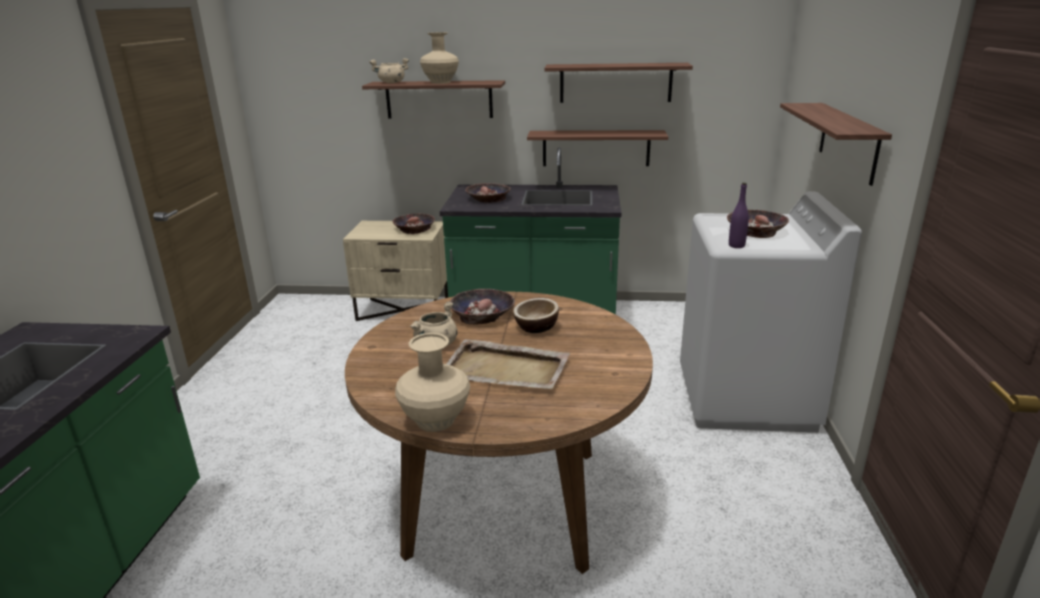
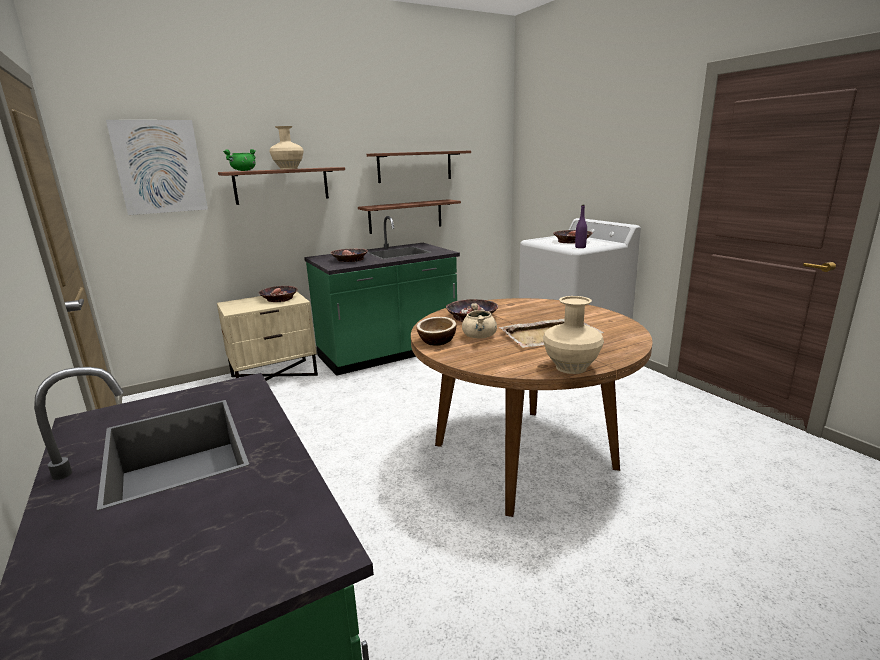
camera: 35 degrees left, 5 degrees down
beige cooking pot [369,58,409,83] -> green cooking pot [223,149,256,171]
bowl [513,298,559,333] -> bowl moved to [416,317,456,346]
shelf [780,103,892,186] -> none
none -> picture [106,120,208,215]

